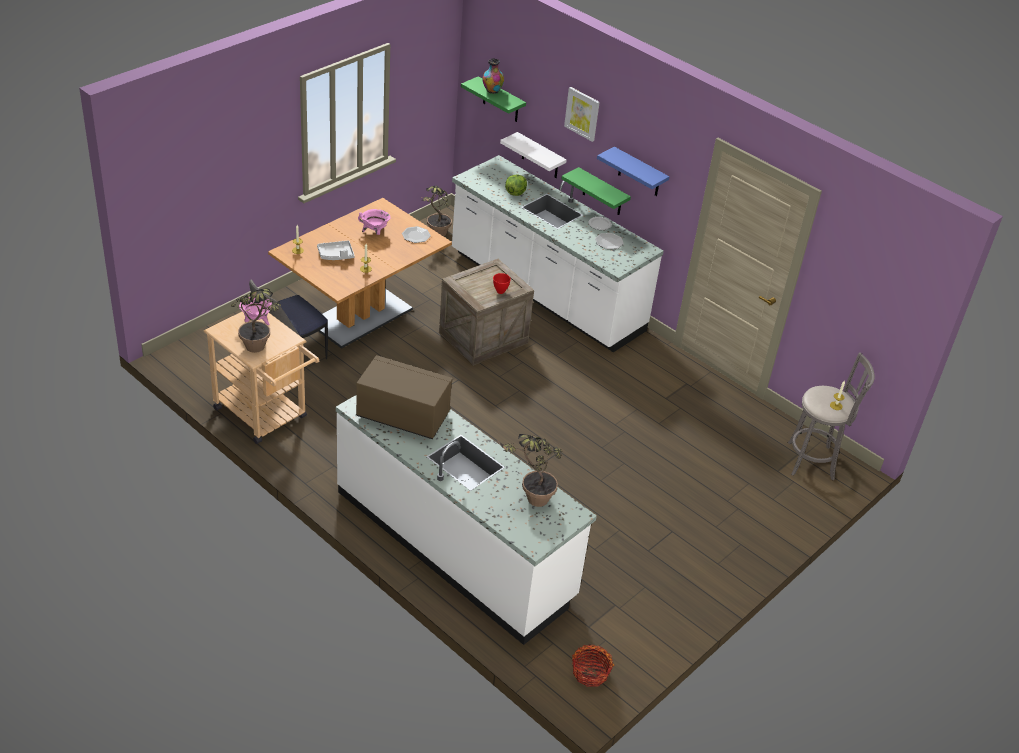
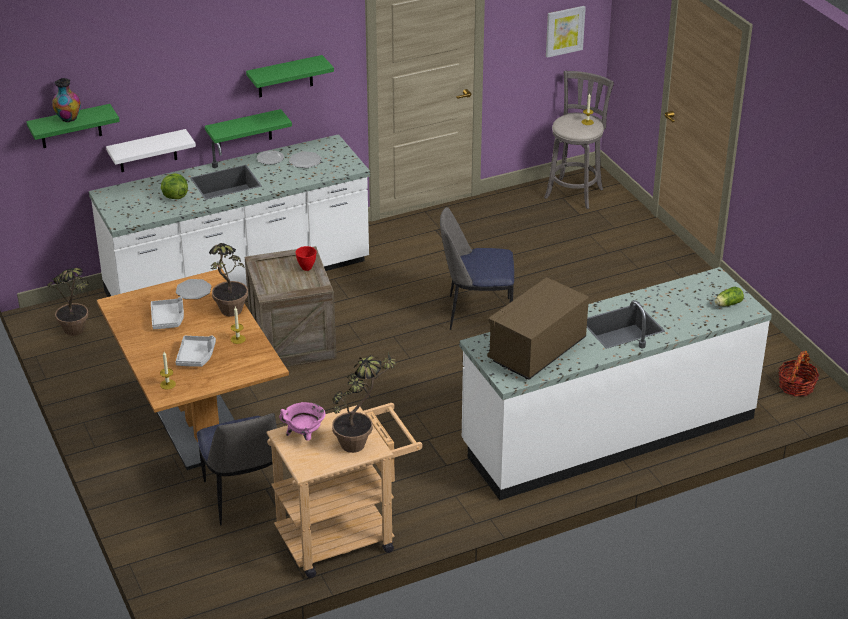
camera: 65 degrees left, 5 degrees down
pink cooking pot [358,209,391,235] -> grey tray [151,297,184,329]
potted plant [499,434,562,507] -> potted plant moved to [209,243,248,317]
picture [564,87,600,142] -> picture moved to [546,6,586,58]
blue shelf [597,147,669,196] -> green shelf [246,55,334,97]
none -> chair [440,207,514,330]
none -> lettuce [714,287,744,306]

